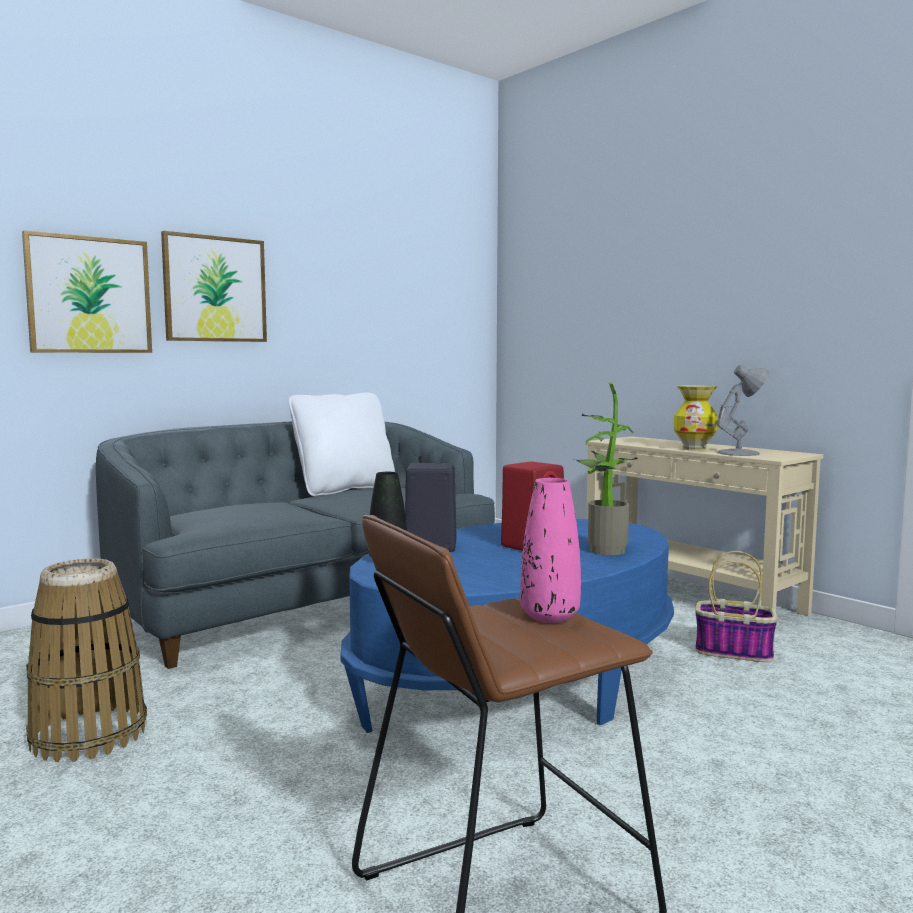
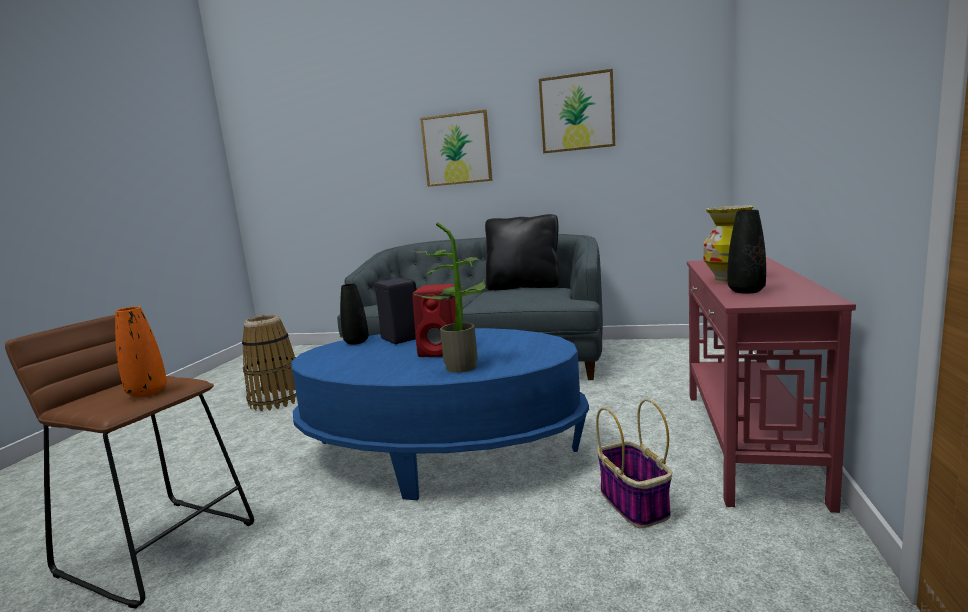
camera: 55 degrees right, 5 degrees up
picture [22,230,152,353] -> picture moved to [539,69,615,153]
white pillow [289,393,395,496] -> black pillow [485,214,559,290]
pink vase [520,478,581,623] -> orange vase [115,306,167,398]
beige console table [586,436,823,616] -> red console table [687,257,856,513]
grey table lamp [717,365,769,456] -> black vase [728,210,766,294]

